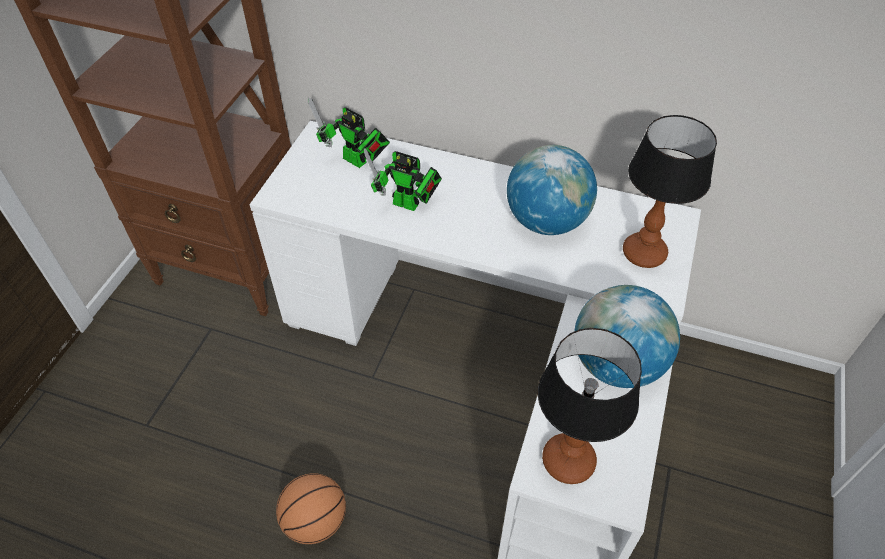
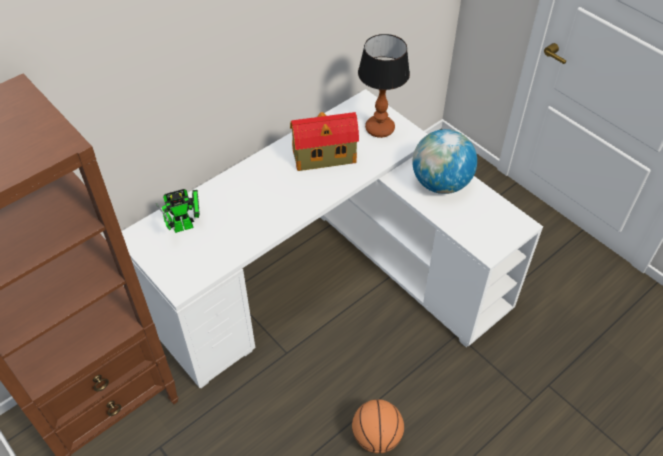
camera: 60 degrees left, 0 degrees up
toy robot [364,148,442,211] -> none
globe [507,145,597,235] -> toy house [290,112,359,171]
table lamp [538,328,642,484] -> none

